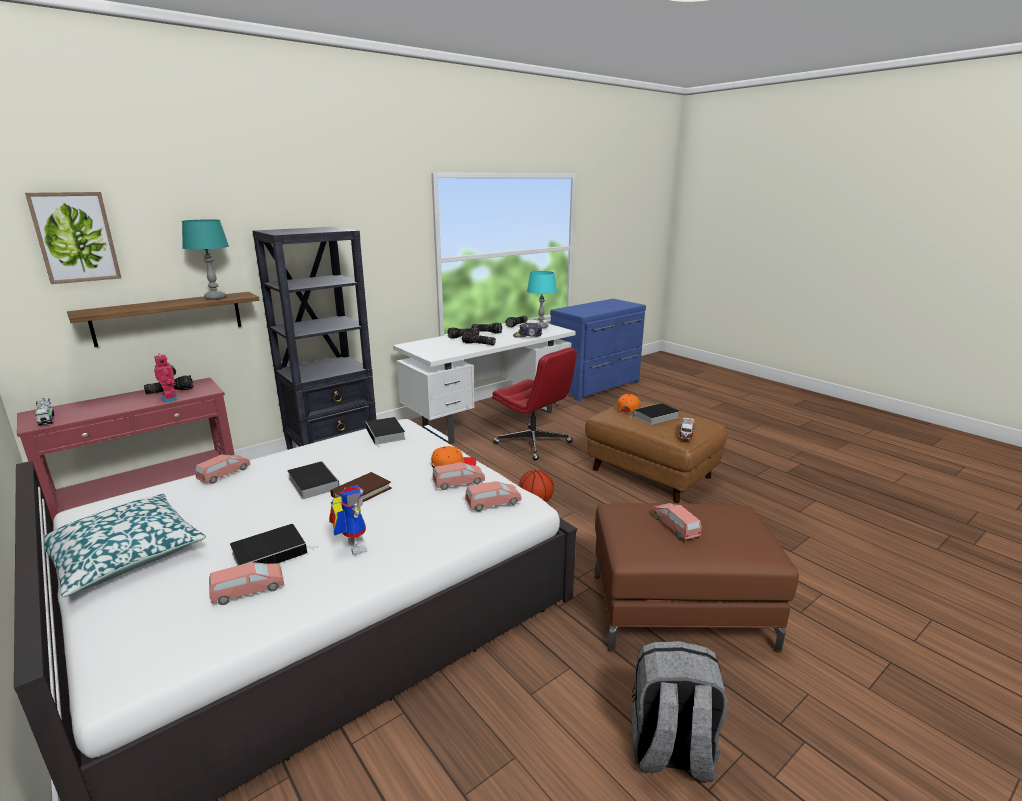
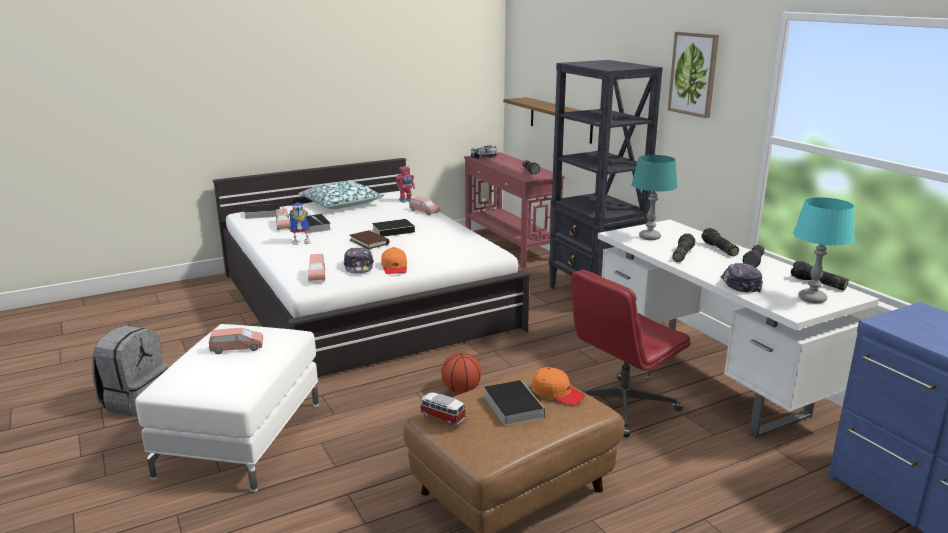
camera: 100 degrees right, 0 degrees up
picture [25,192,121,284] -> picture moved to [668,32,719,118]
toy robot [154,354,178,403] -> toy robot moved to [396,166,415,203]
turquoise table lamp [182,219,229,300] -> turquoise table lamp moved to [631,155,678,240]
book [365,417,405,447] -> book moved to [239,204,280,219]
pink toy car [433,462,485,490] -> cap [344,248,374,273]
brown ottoman [594,503,799,653] -> white ottoman [135,324,319,492]

